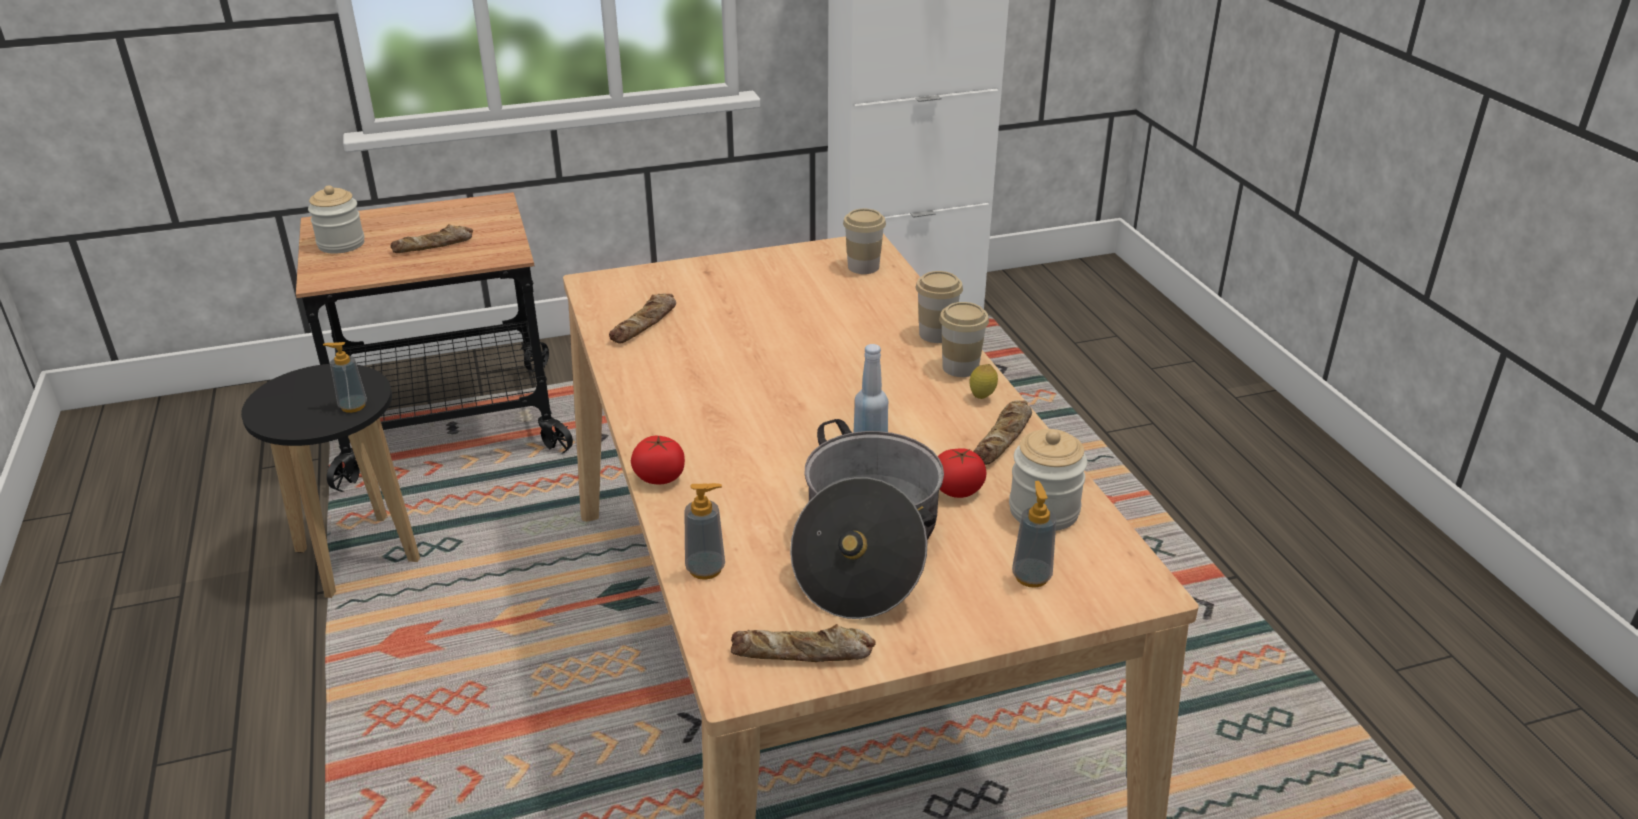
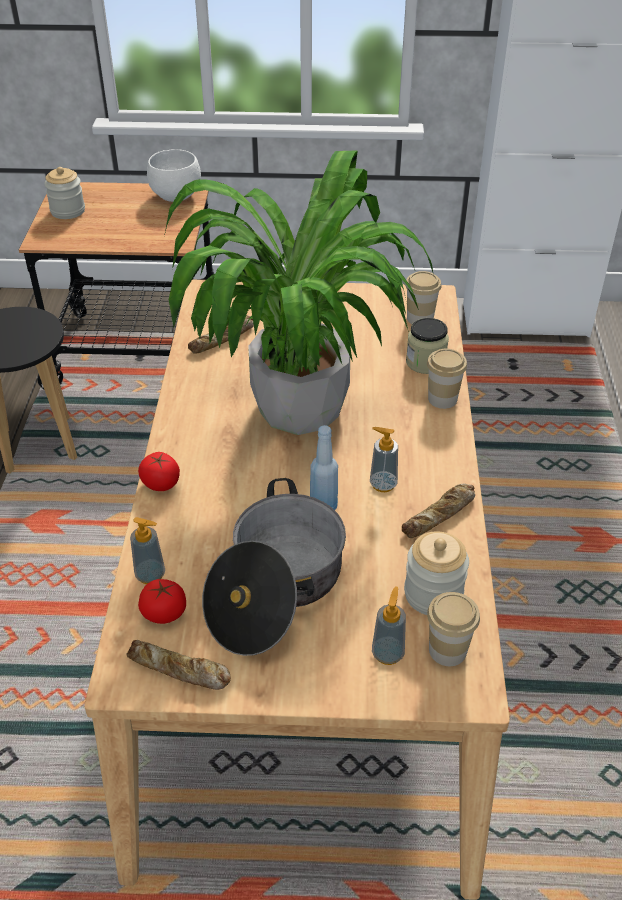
camera: 20 degrees right, 10 degrees up
soap dispenser [323,342,367,413] -> soap dispenser moved to [370,427,398,492]
bread [391,224,473,253] -> none
tomato [938,448,987,498] -> tomato moved to [138,579,186,624]
cup [939,302,989,377] -> cup moved to [427,592,480,666]
lemon [970,364,998,399] -> none
none -> white bowl [147,149,201,202]
none -> potted plant [164,150,434,435]
none -> jar [406,318,449,374]

